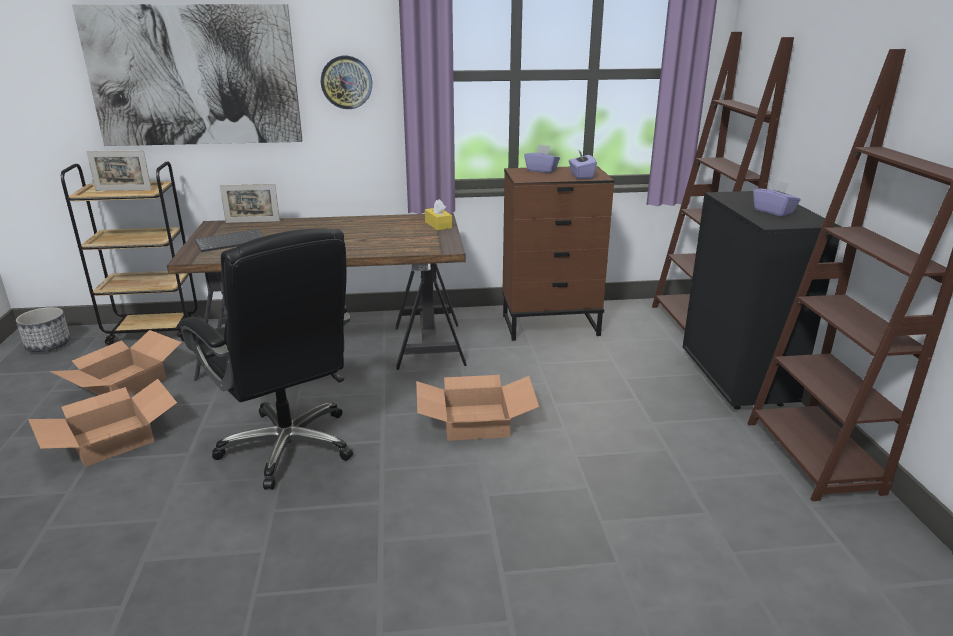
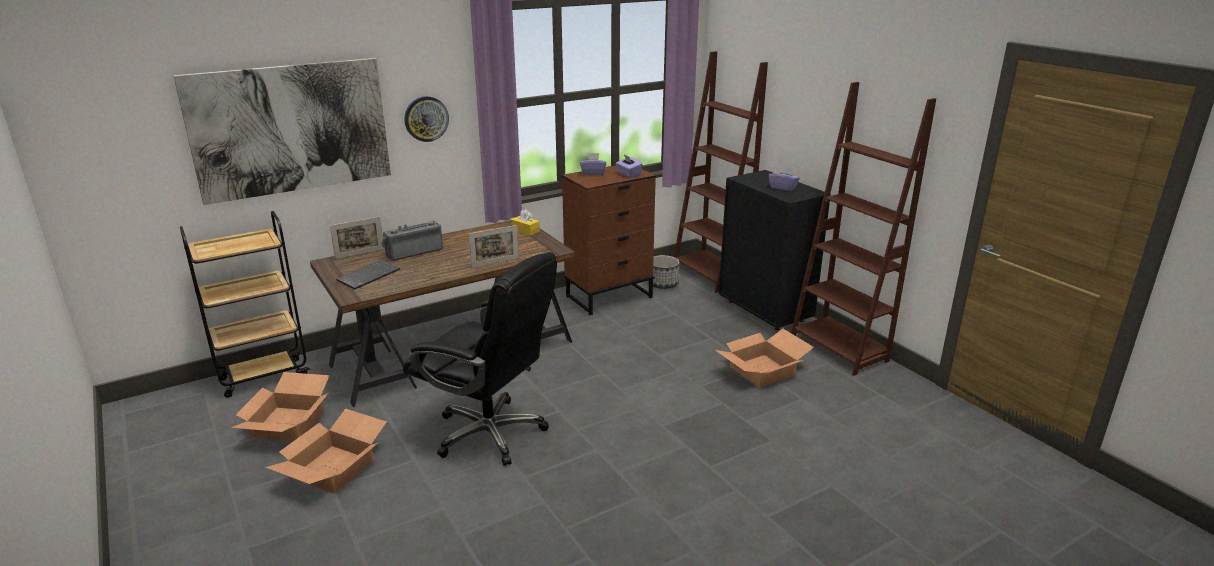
camera: 25 degrees left, 0 degrees up
planter [16,307,71,352] -> planter moved to [648,255,679,289]
picture frame [86,150,152,191] -> picture frame moved to [469,225,519,268]
cardboard box [416,375,539,441] -> cardboard box moved to [715,329,814,388]
none -> radio [382,221,443,261]

